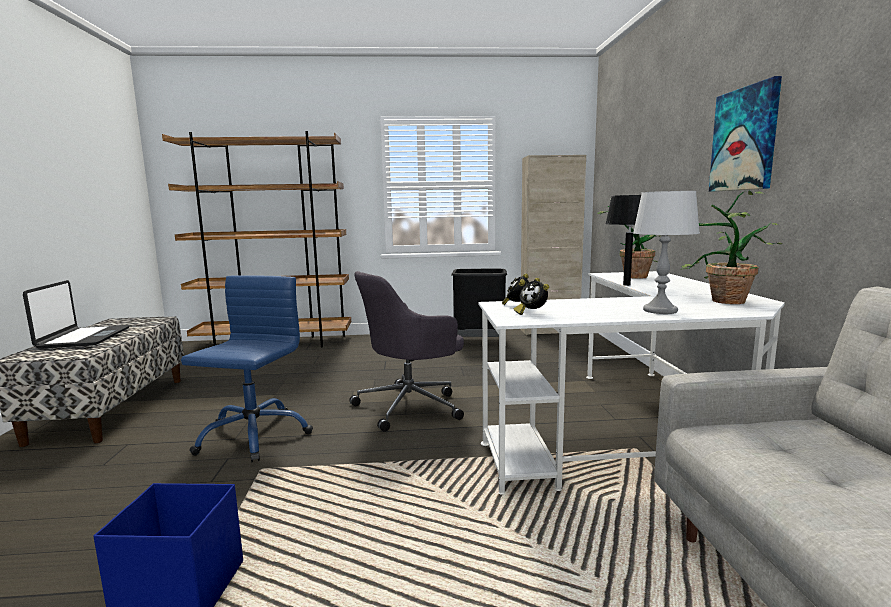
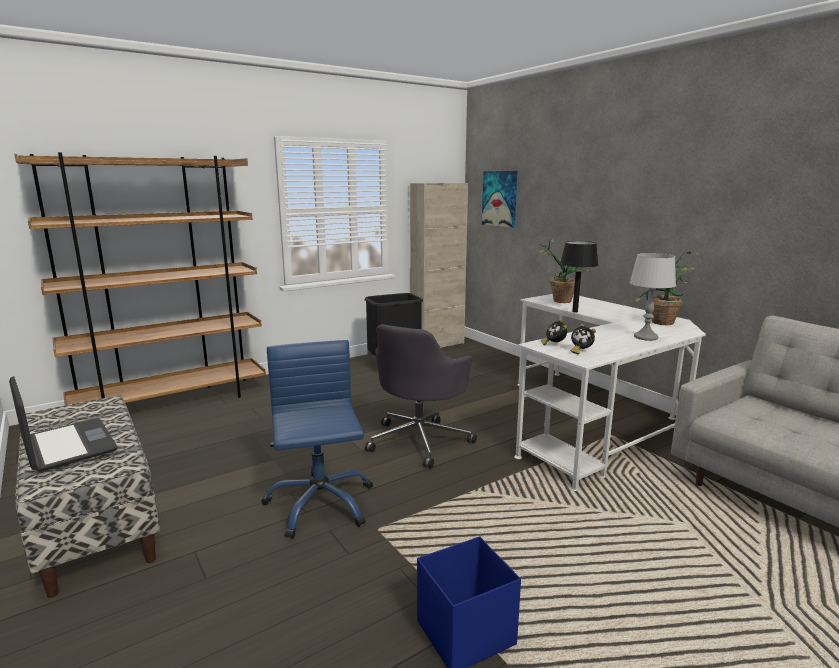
camera: 30 degrees left, 5 degrees up
picture [709,76,782,192] -> picture moved to [482,171,518,228]

